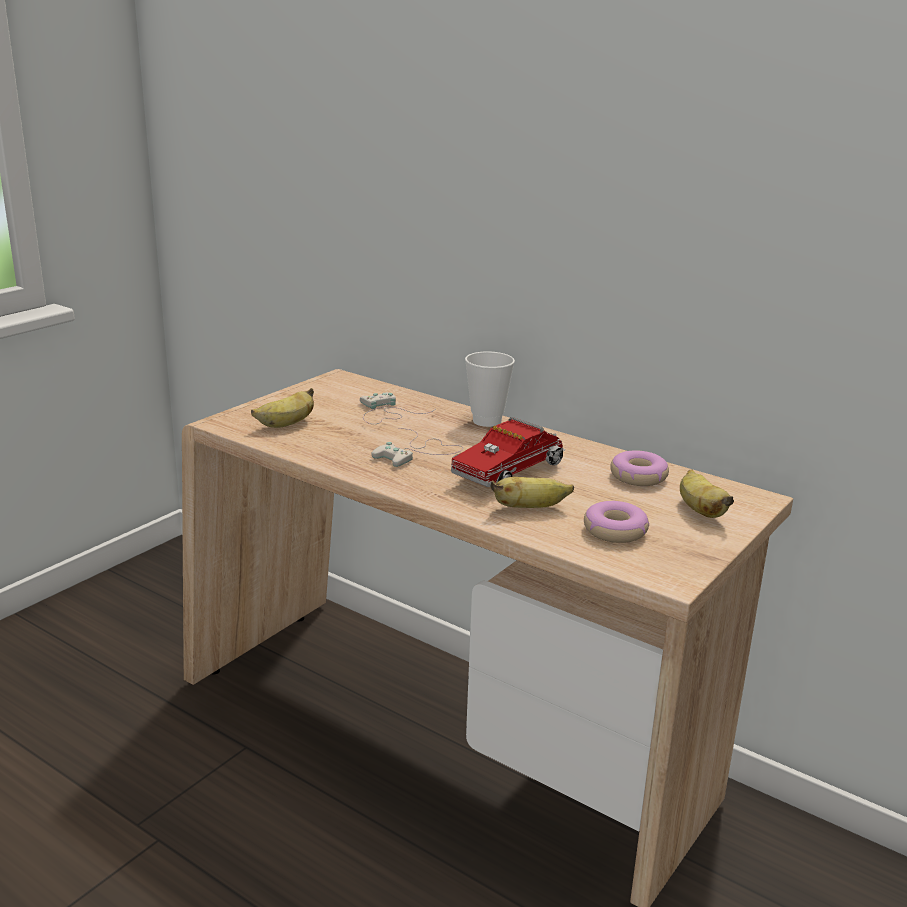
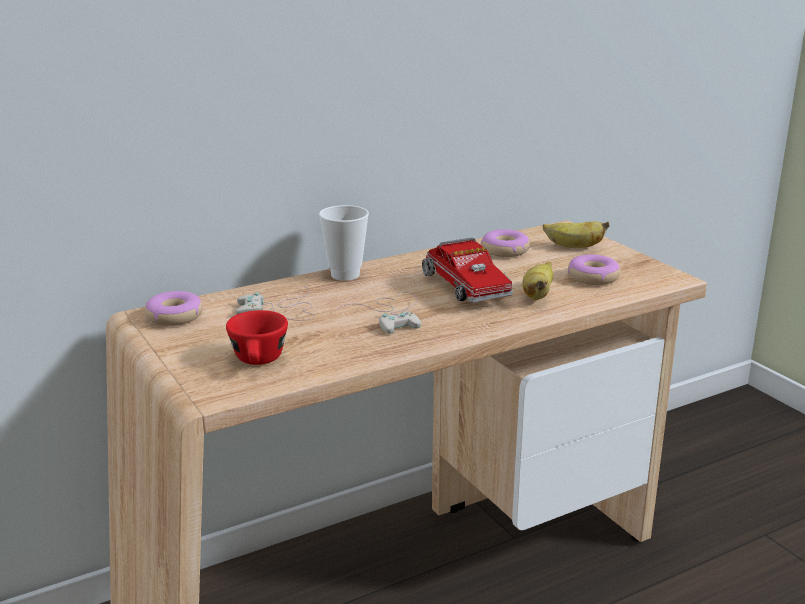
camera: 65 degrees left, 0 degrees up
banana [251,388,314,428] -> red cup [226,310,288,365]
none -> donut [144,291,203,326]

